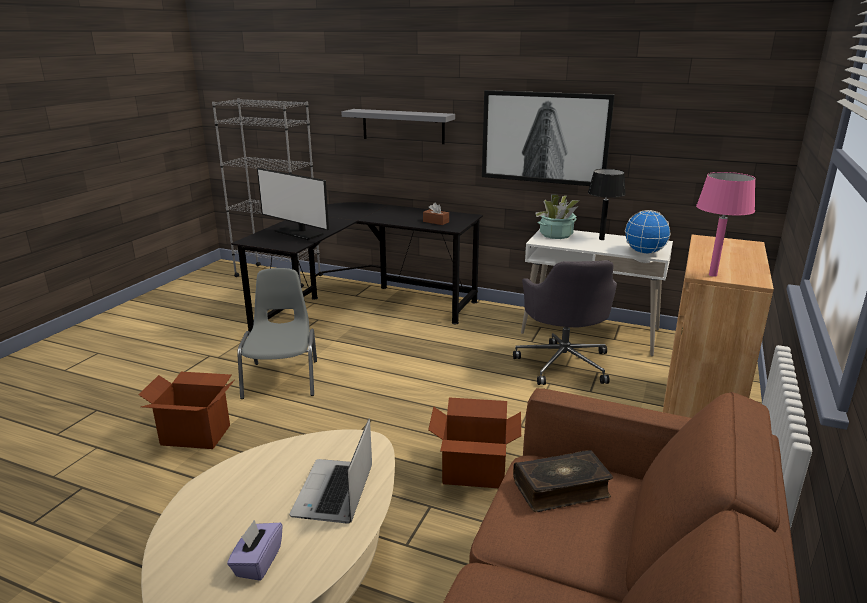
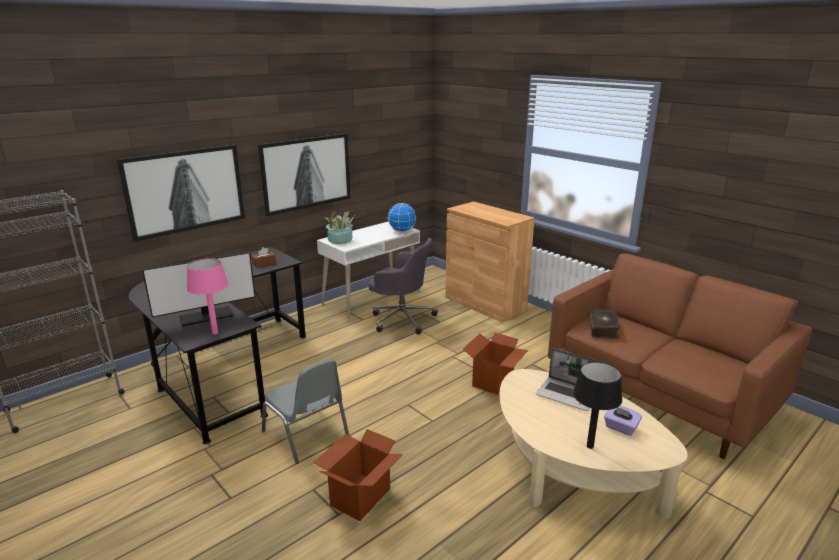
camera: 65 degrees left, 0 degrees up
grey chair [237,268,317,399] -> grey chair turned 150 degrees counterclockwise [262,359,349,464]
grey shelf [341,109,455,144] -> picture [117,145,245,242]
black table lamp [588,169,626,240] -> black table lamp moved to [573,362,622,449]
pink table lamp [696,172,756,277] -> pink table lamp moved to [187,258,229,334]

